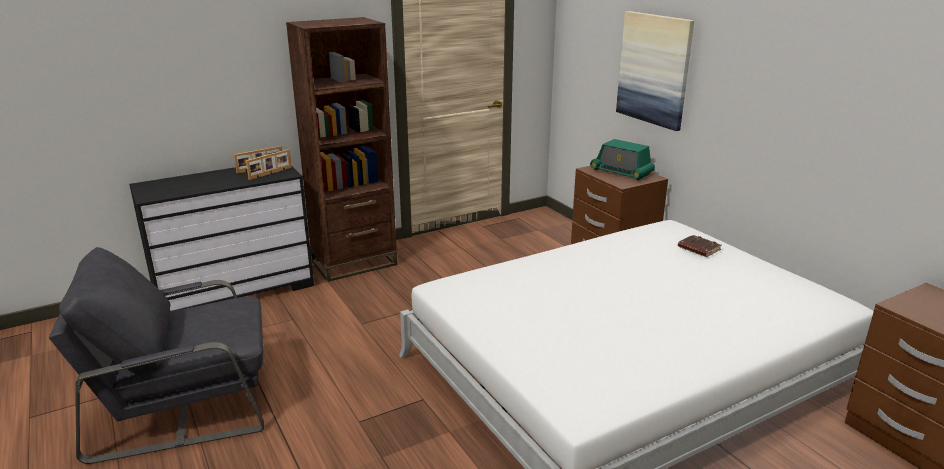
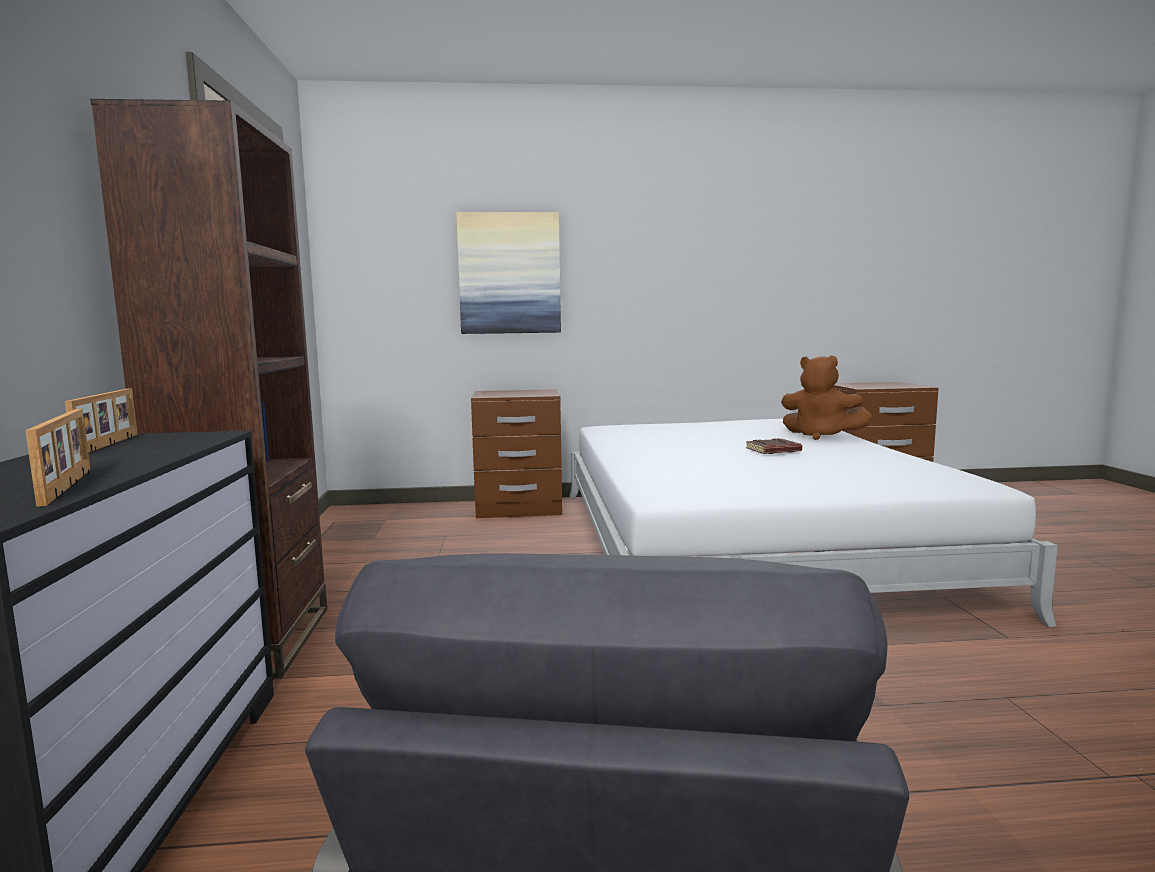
camera: 65 degrees left, 15 degrees down
picture frame [246,149,292,180] -> picture frame moved to [25,409,91,507]
radio [590,139,655,180] -> none
brown book [678,235,722,257] -> brown book moved to [746,438,802,454]
none -> brown plush toy [781,355,872,440]

